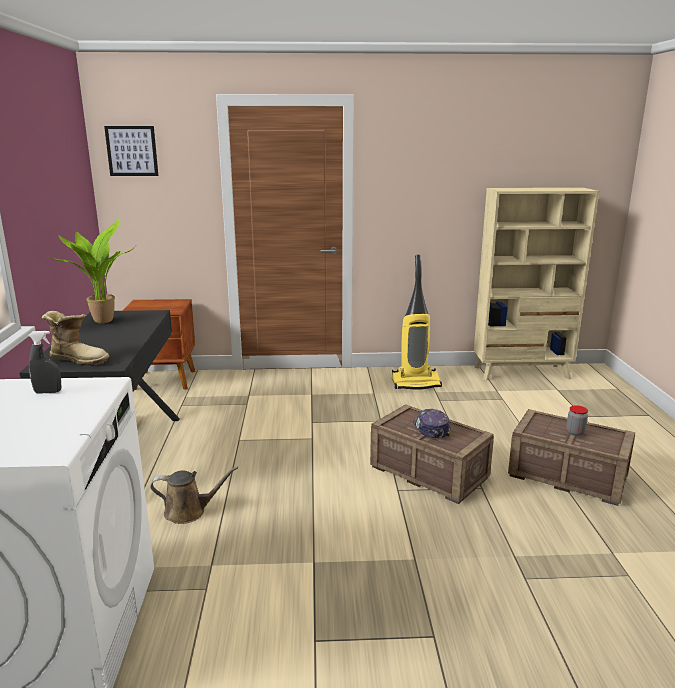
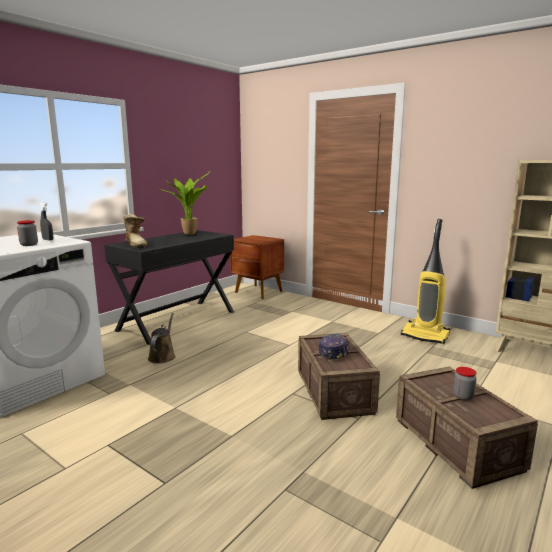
camera: 40 degrees right, 5 degrees down
picture [104,126,158,176] -> none
brown watering can [150,466,238,524] -> brown watering can turned 120 degrees counterclockwise [148,313,176,364]
none -> jar [17,220,38,246]

